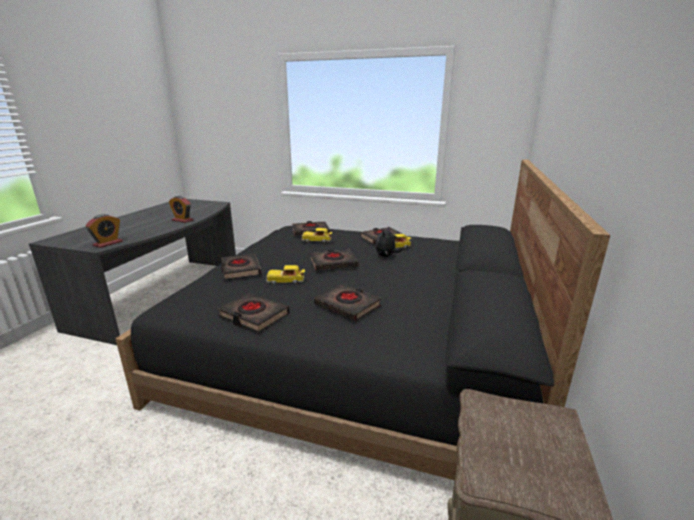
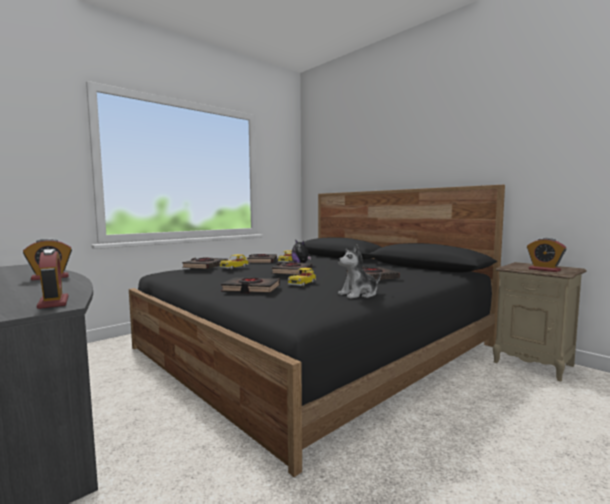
camera: 60 degrees left, 15 degrees down
black book [218,293,289,332] -> plush toy [338,244,381,299]
none -> alarm clock [527,238,566,272]

